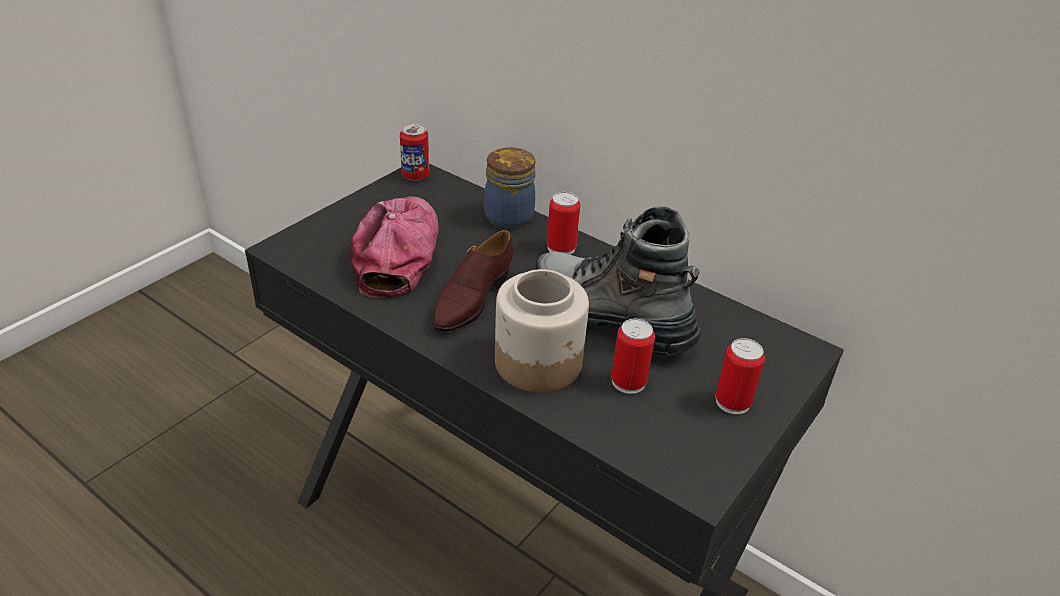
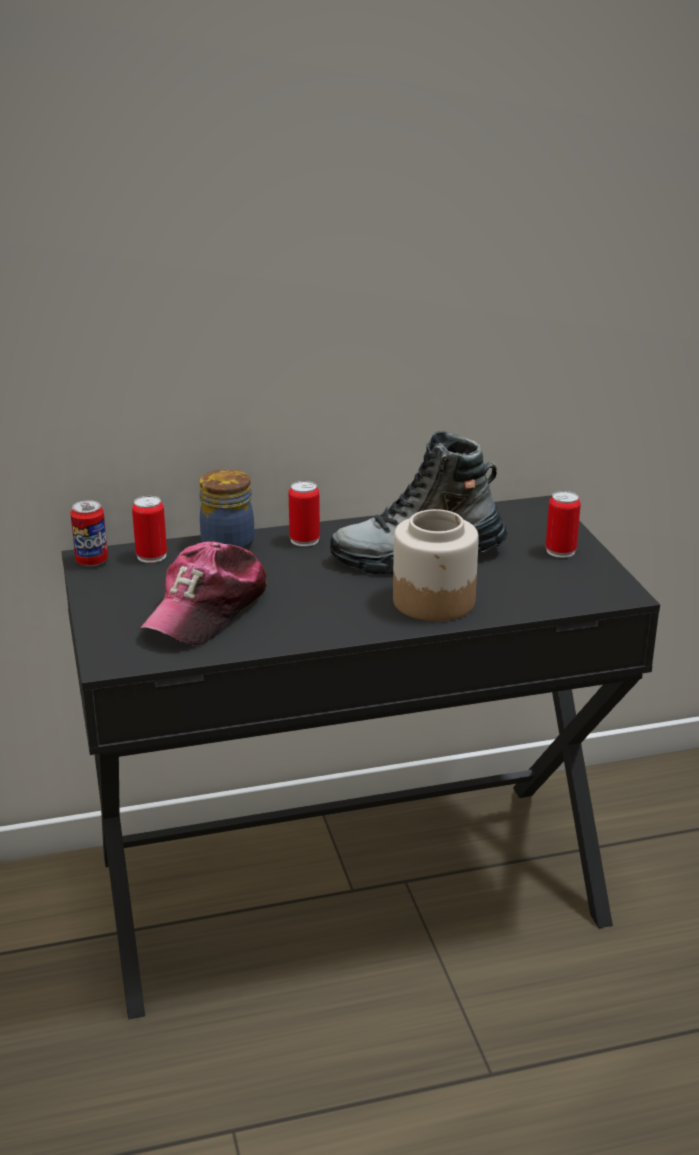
camera: 50 degrees left, 10 degrees down
cap [350,196,439,298] -> cap turned 105 degrees counterclockwise [139,541,267,645]
brown shoe [432,230,513,332] -> none
can [611,319,655,394] -> can moved to [132,496,167,563]

